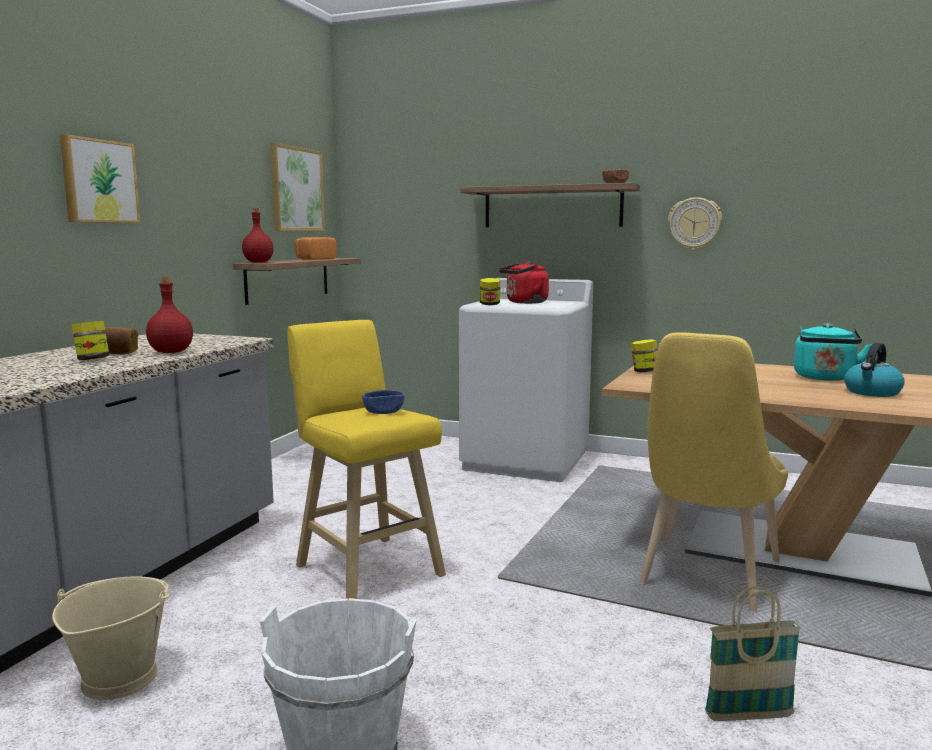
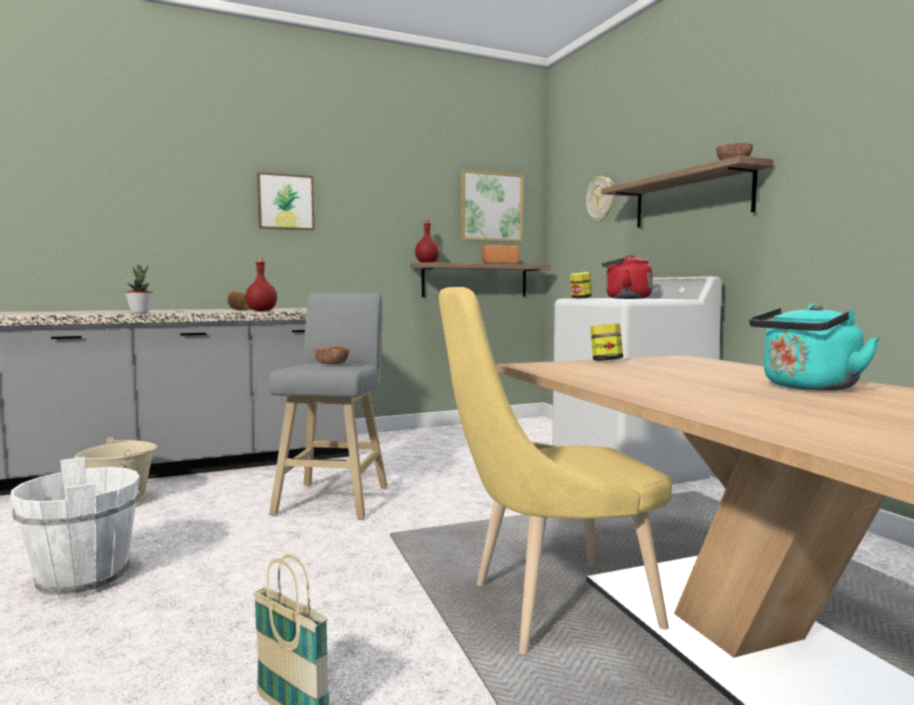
camera: 45 degrees right, 5 degrees down
jar [72,321,109,360] -> none
yellow stool [287,320,446,599] -> grey stool [269,293,388,520]
blue bowl [362,390,405,414] -> brown bowl [315,346,349,365]
wall clock [668,197,722,250] -> wall clock moved to [586,176,614,222]
kettle [844,343,905,397] -> none
none -> potted plant [125,265,152,313]

